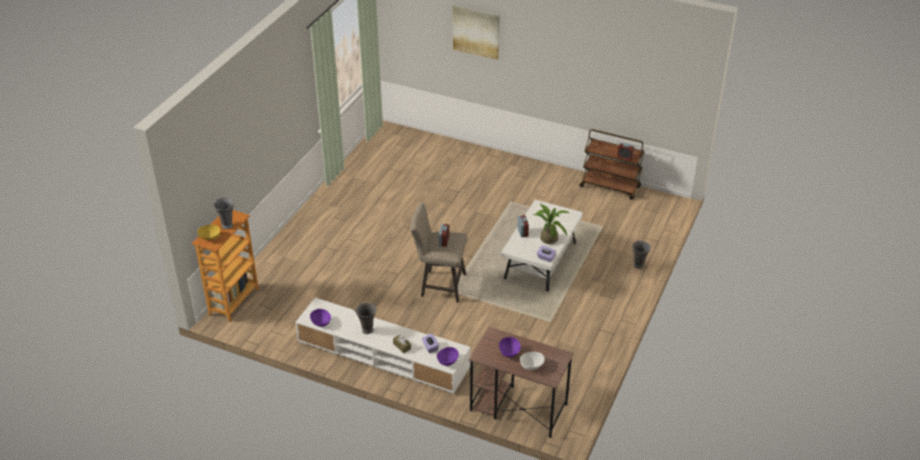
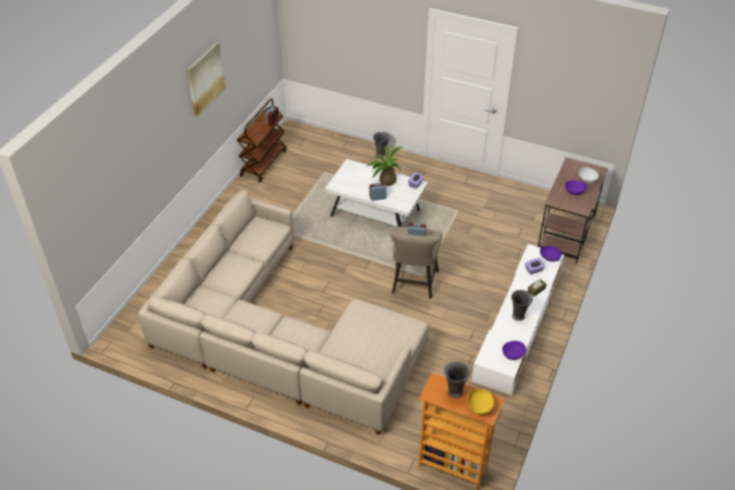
camera: 90 degrees left, 5 degrees up
picture [453,5,500,60] -> picture moved to [187,42,225,117]
none -> beige sofa [138,189,429,435]

